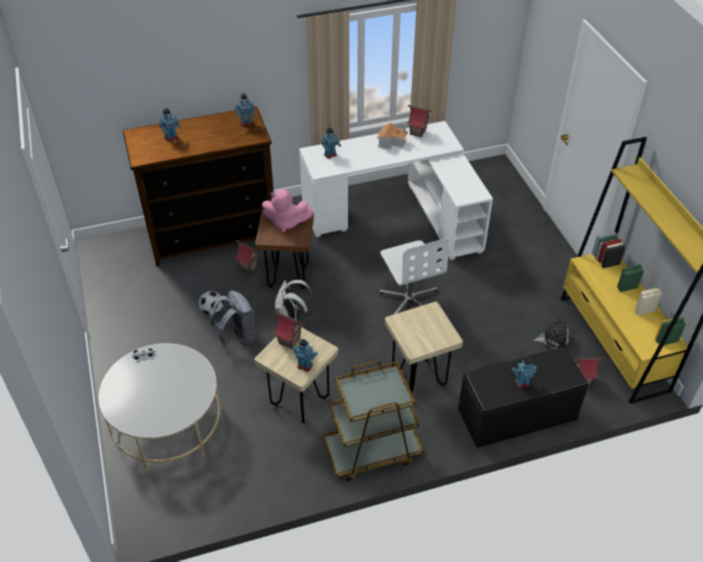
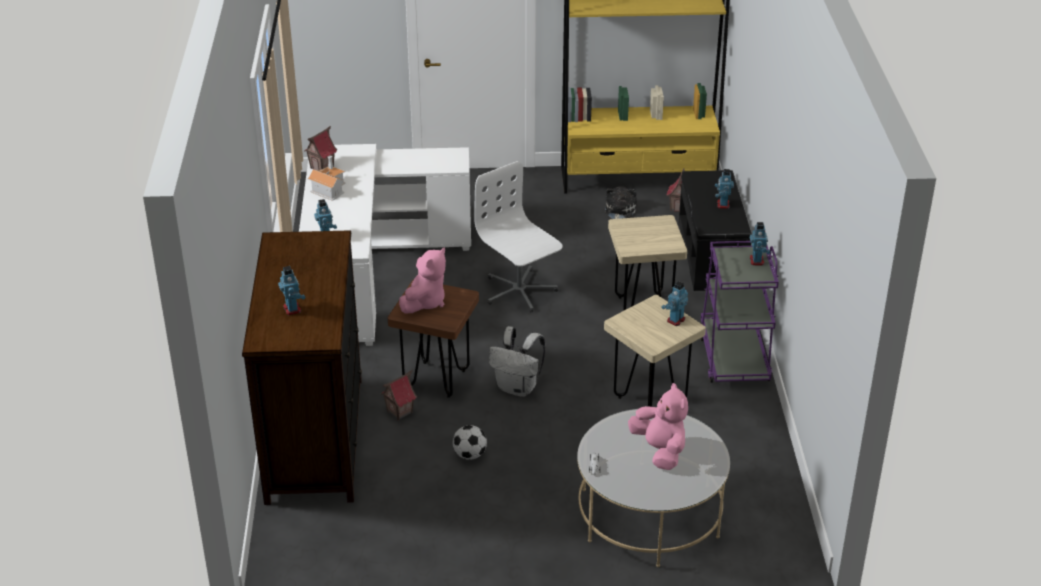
camera: 75 degrees left, 10 degrees down
grey backpack [210,291,256,347] -> none
toy robot [236,93,255,126] -> toy robot moved to [750,222,770,265]
toy house [273,311,304,349] -> none
brown cart [323,361,424,481] -> purple cart [701,241,779,383]
white office chair [379,238,449,315] -> white office chair turned 120 degrees counterclockwise [474,161,563,312]
none -> pink plush toy [628,383,688,470]

